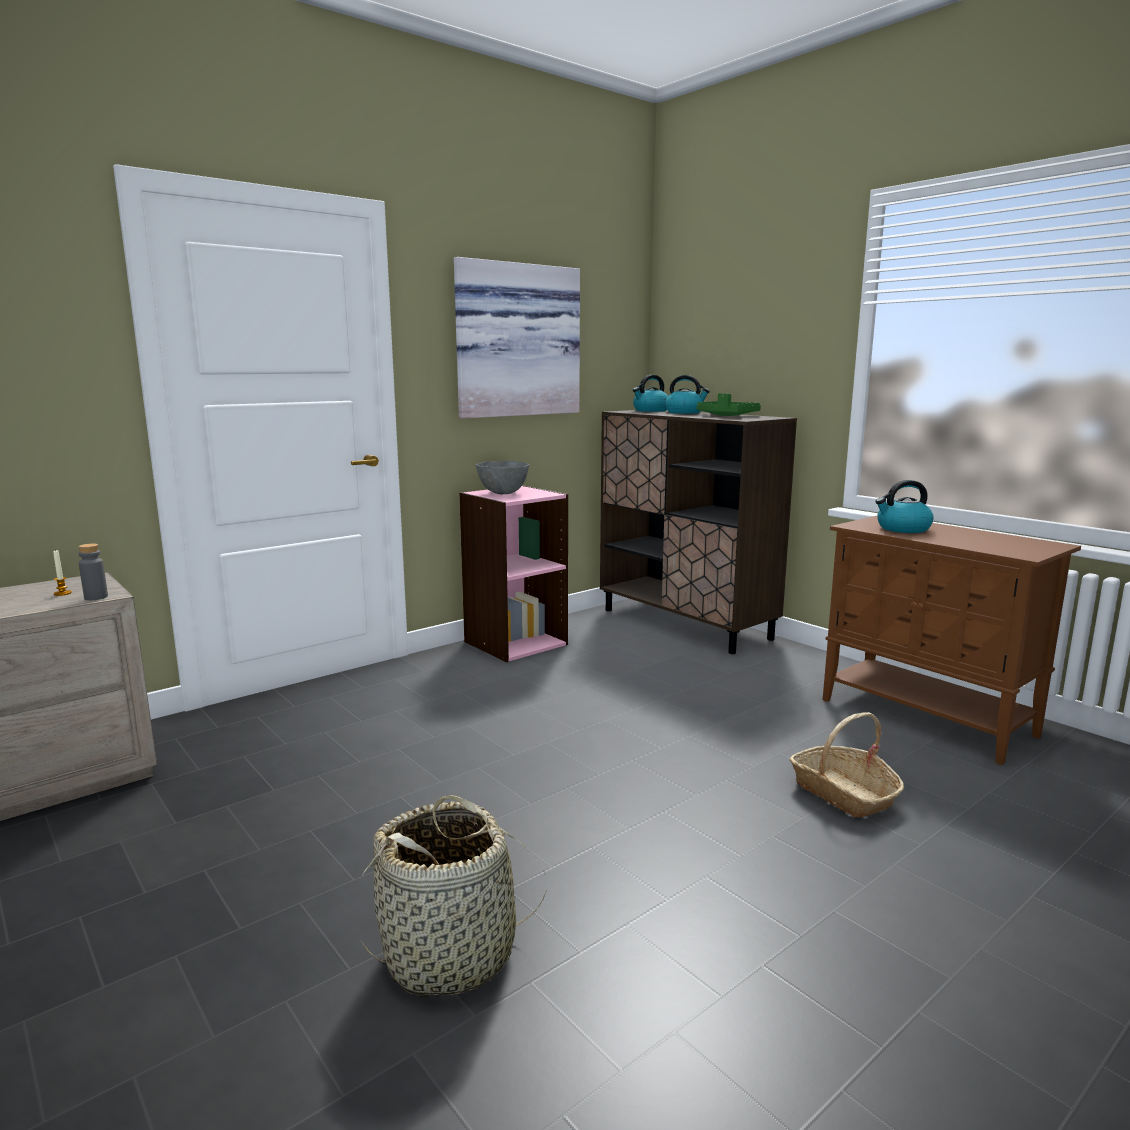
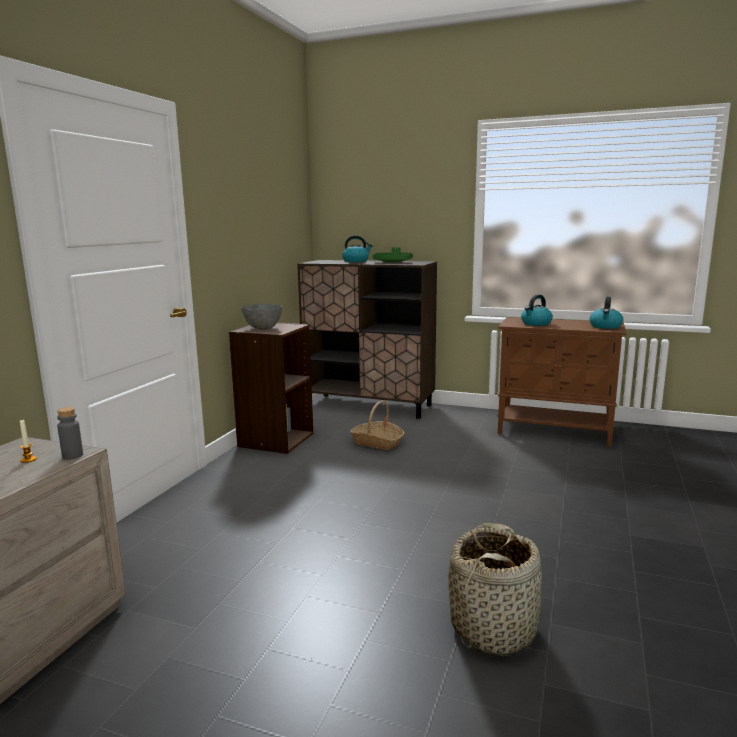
camera: 30 degrees left, 0 degrees up
picture [454,257,580,418] -> none
pink bookcase [459,485,568,662] -> brown bookcase [229,323,313,454]
kettle [633,375,668,412] -> kettle moved to [589,297,623,329]
basket [789,712,904,818] -> basket moved to [350,400,405,450]

